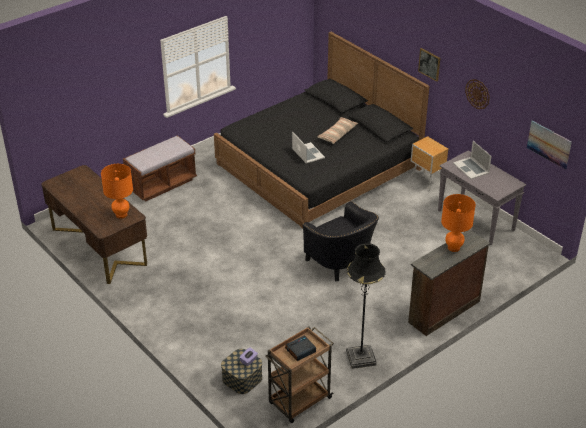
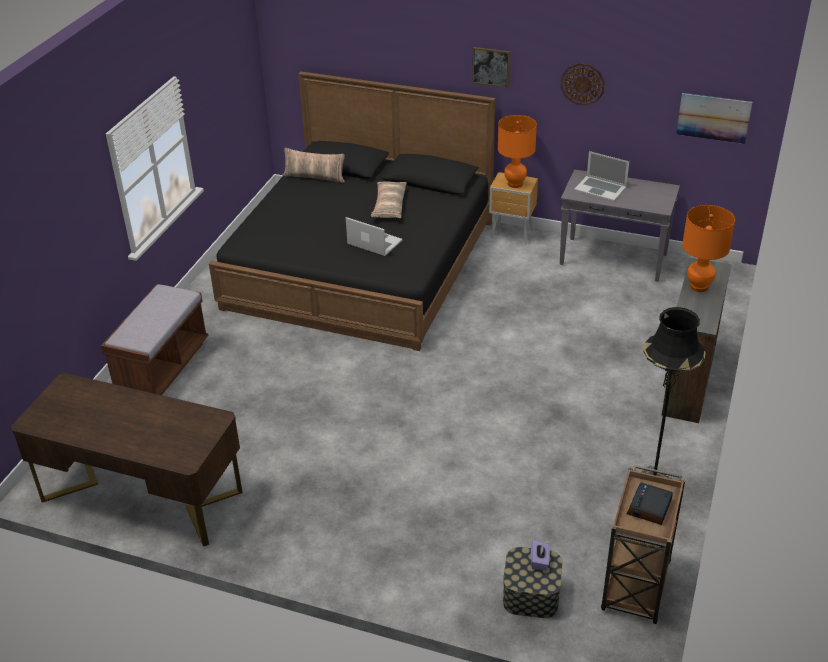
camera: 30 degrees left, 0 degrees up
orange table lamp [101,164,133,219] -> orange table lamp moved to [498,115,537,188]
black armchair [303,201,379,281] -> none
none -> pillow [283,148,345,183]

